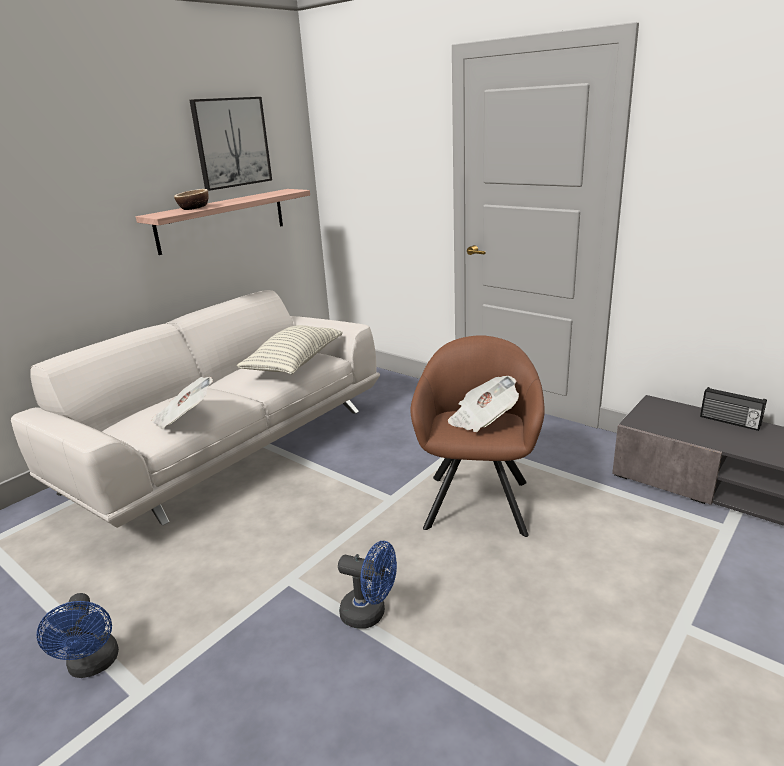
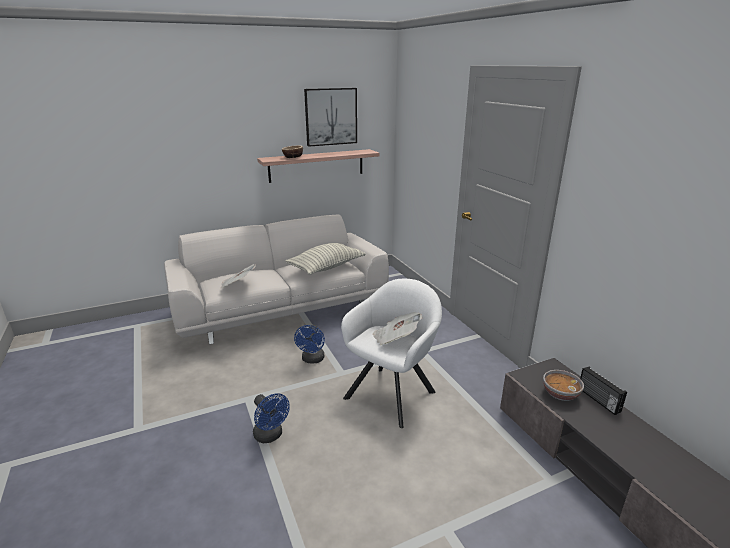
camera: 25 degrees right, 0 degrees up
blue fan [37,593,119,678] -> blue fan moved to [294,325,325,364]
brown armchair [410,335,545,537] -> white armchair [341,279,442,428]
none -> bowl [543,370,584,401]

